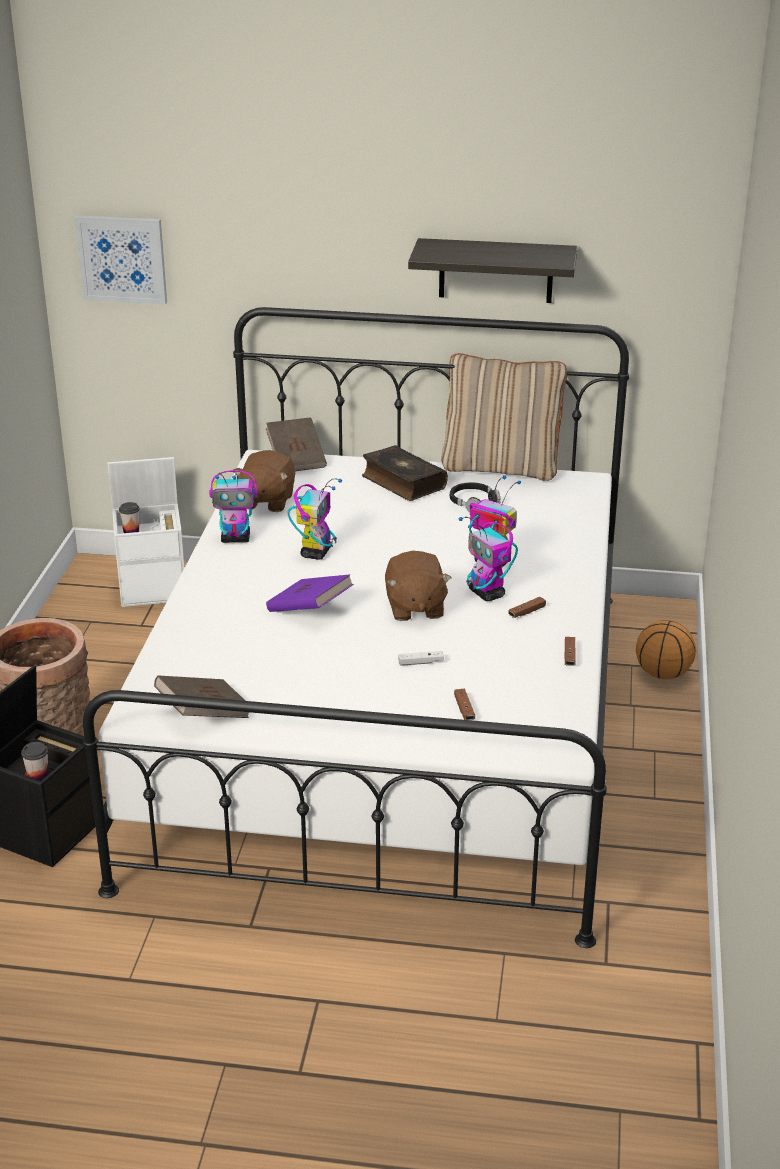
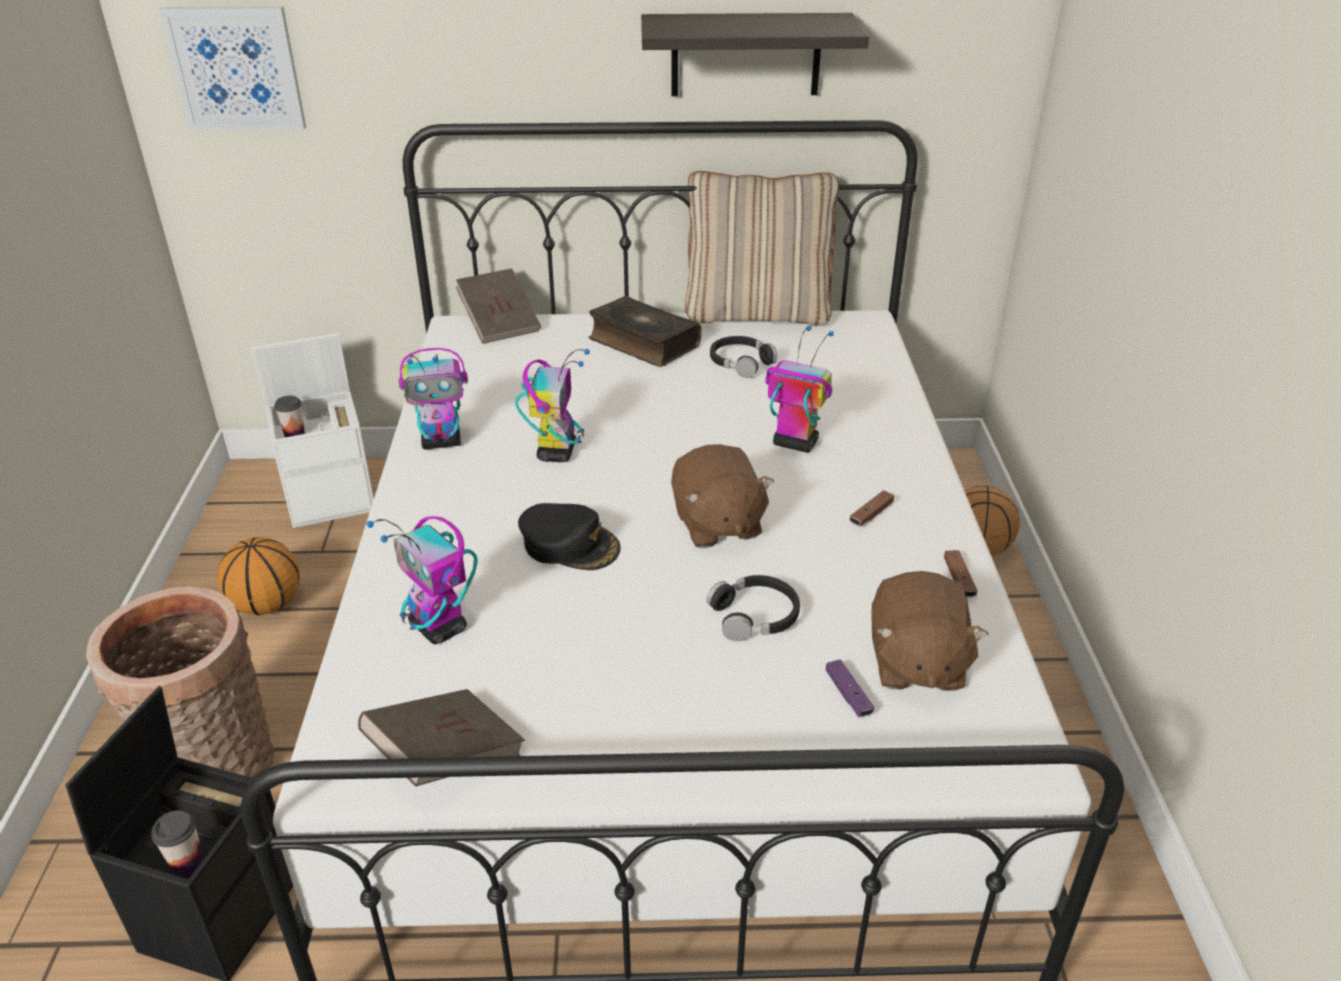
camera: 10 degrees left, 5 degrees up
brown plush toy [233,450,295,512] -> brown plush toy moved to [871,571,989,691]
purple book [266,574,354,612] -> black cap [518,503,621,570]
white game controller [398,651,444,666] -> black headphones [707,575,800,641]
brown game controller [454,689,475,720] -> purple game controller [826,660,874,717]
toy robot [459,517,518,601] -> toy robot moved to [366,516,477,644]
none -> basketball [218,537,299,615]

